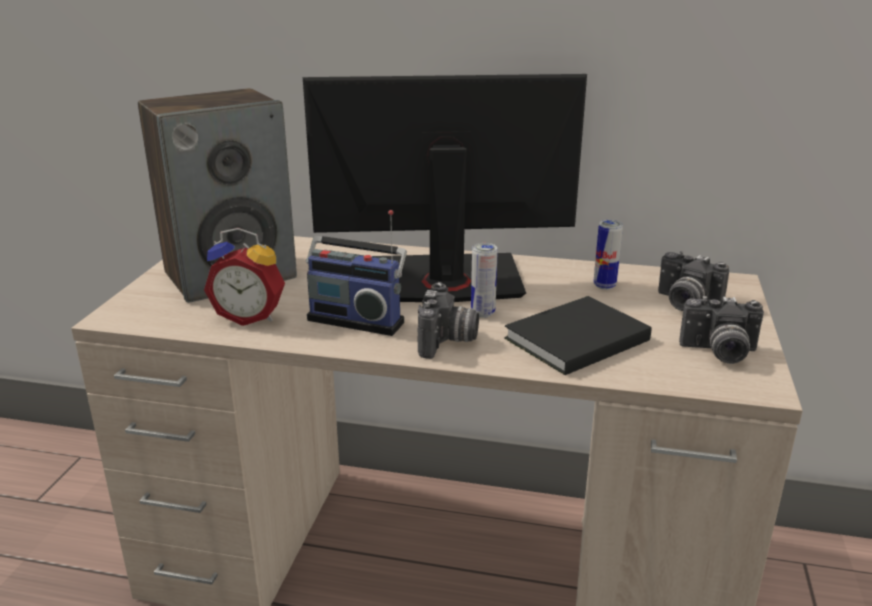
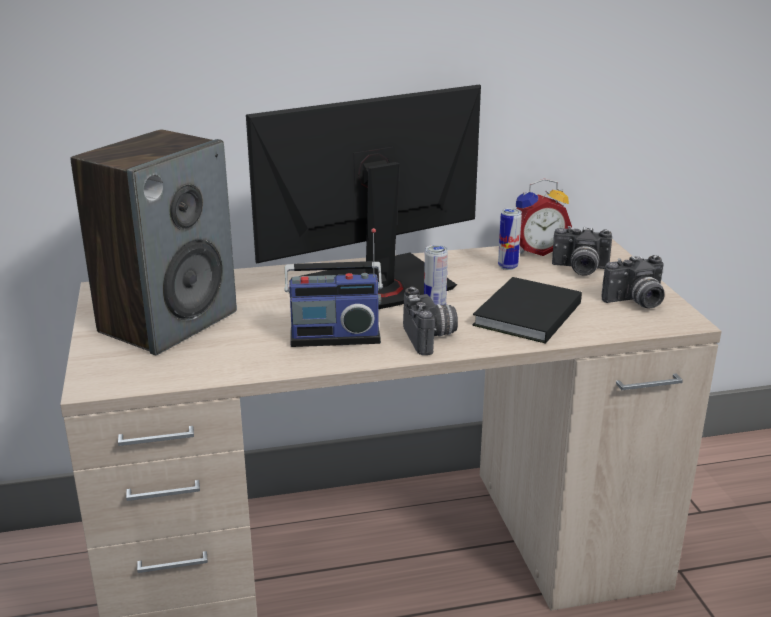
camera: 25 degrees left, 0 degrees up
alarm clock [204,228,285,326] -> alarm clock moved to [516,179,572,256]

